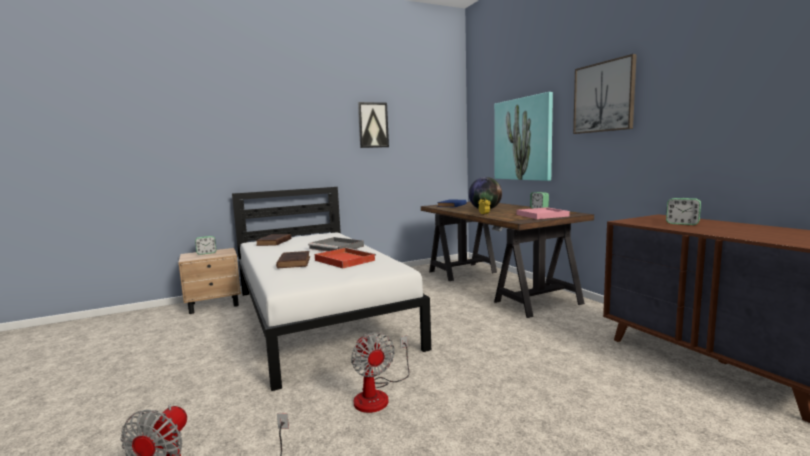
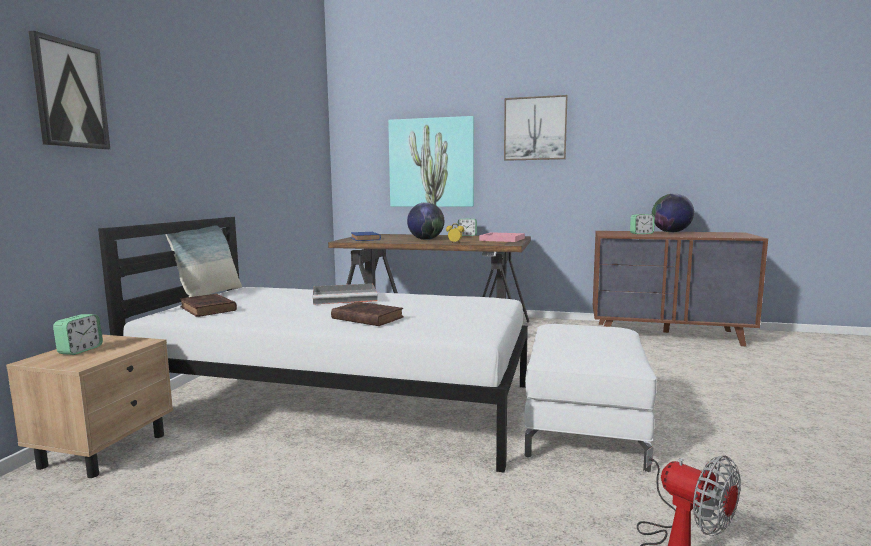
camera: 50 degrees left, 0 degrees up
red tray [315,248,376,268] -> none
fan [351,333,410,413] -> white ottoman [524,324,657,472]
picture [358,102,389,148] -> picture moved to [28,31,110,149]
none -> pillow [165,225,242,297]
none -> globe [652,194,694,233]

